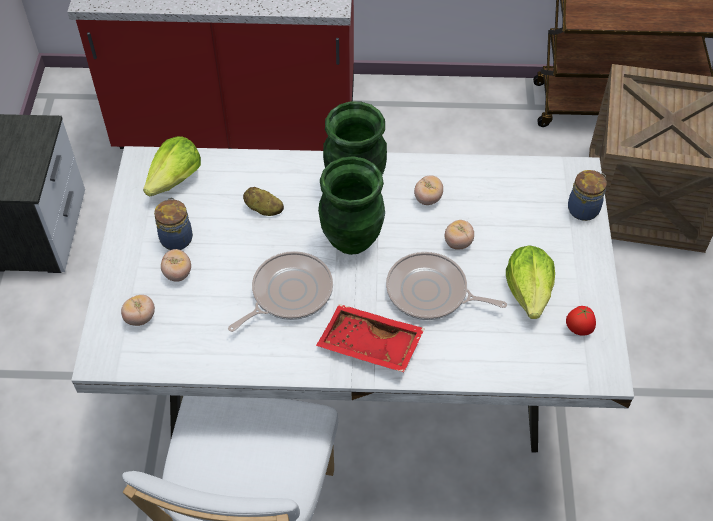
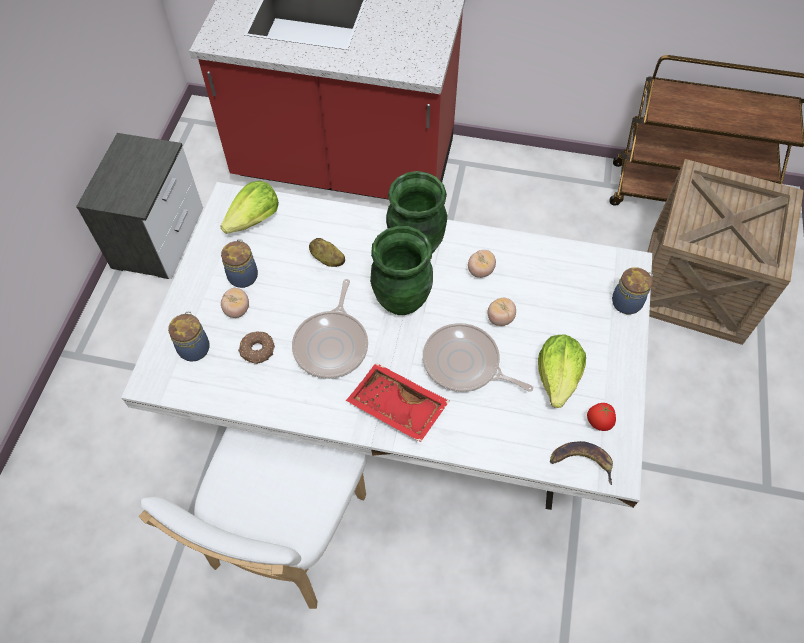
camera: 10 degrees right, 5 degrees up
tomato [121,295,155,326] -> jar [168,312,210,362]
frying pan [228,251,333,332] -> frying pan turned 135 degrees clockwise [292,279,368,379]
none -> donut [238,331,275,364]
none -> banana [550,441,613,485]

